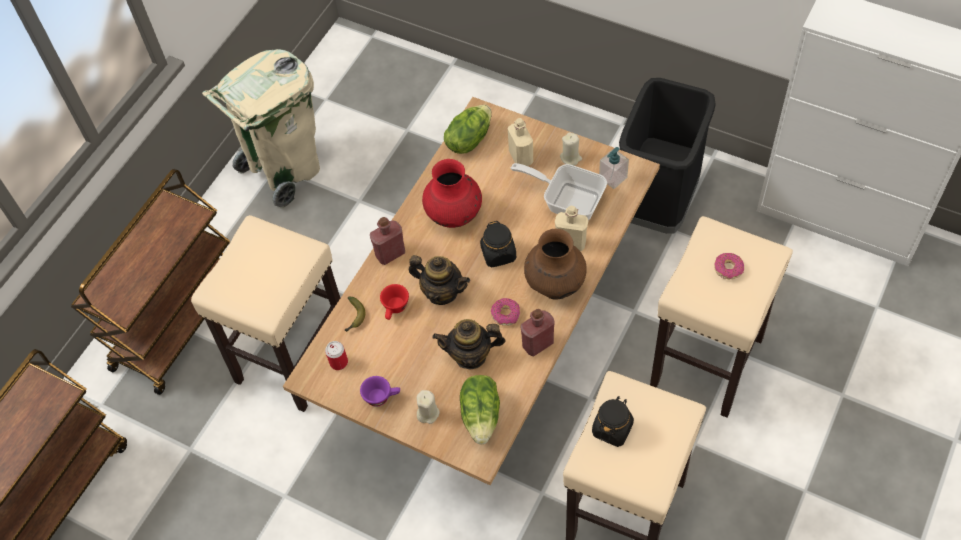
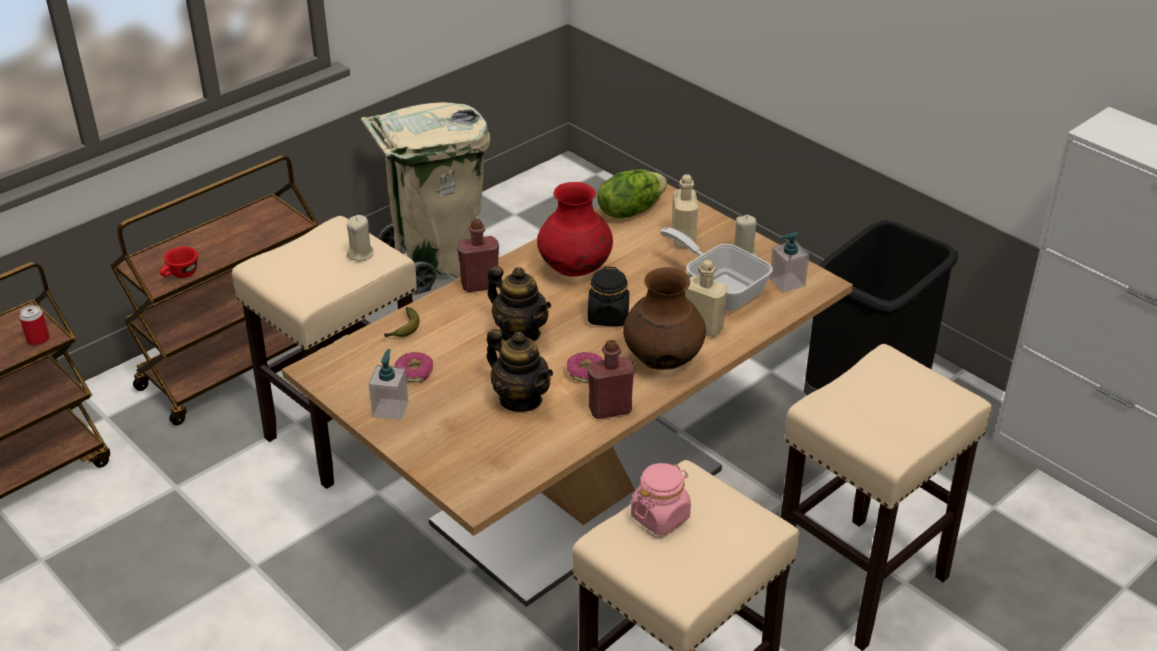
camera: 15 degrees right, 20 degrees down
can [325,341,348,370] -> can moved to [19,305,50,346]
purple cup [360,376,400,407] -> soap dispenser [368,349,408,420]
red cup [380,284,409,320] -> red cup moved to [160,246,198,278]
beige candle [417,390,440,424] -> beige candle moved to [347,215,374,262]
teapot [433,319,505,370] -> teapot turned 150 degrees counterclockwise [487,329,553,412]
lettuce [460,375,500,444] -> none
black jar [592,396,634,447] -> pink jar [631,463,691,535]
donut [714,253,744,279] -> donut moved to [395,352,433,383]

